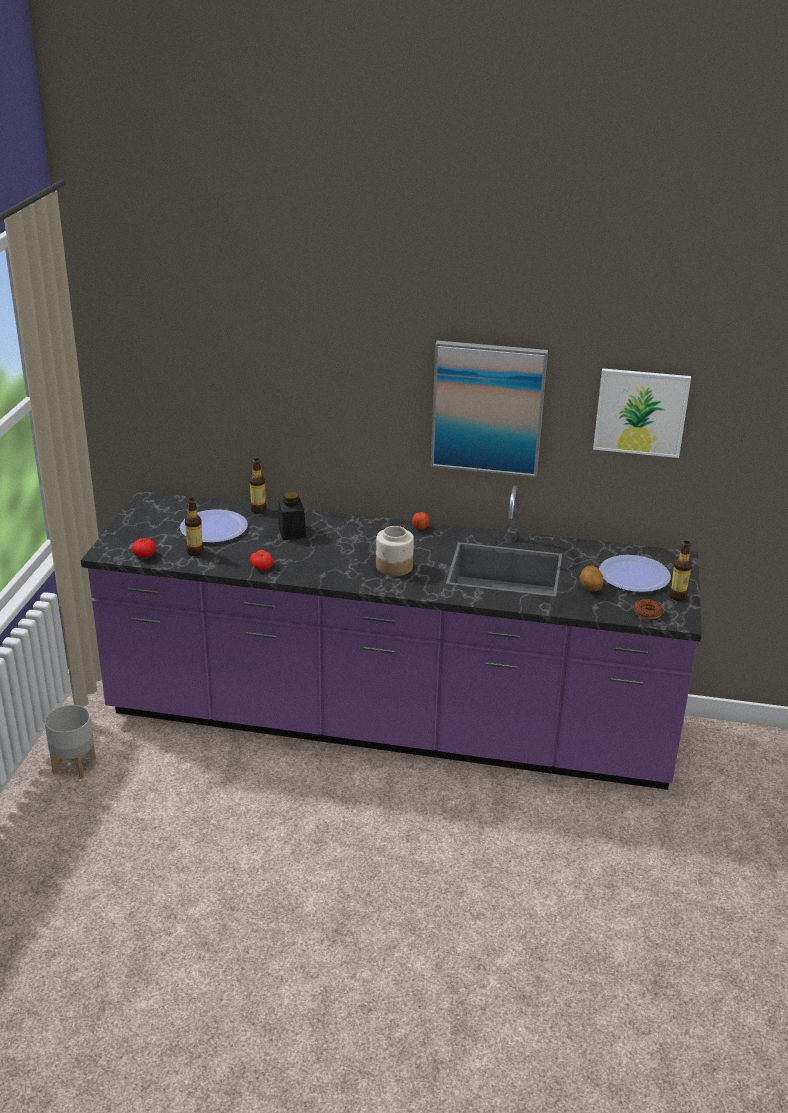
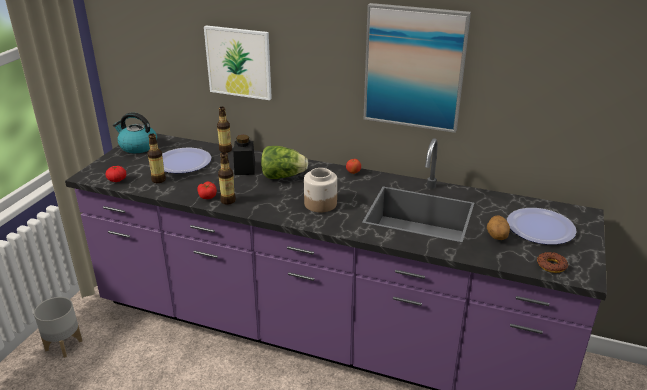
camera: 10 degrees right, 0 degrees up
picture [593,368,691,458] -> picture moved to [204,25,272,100]
bottle [669,541,692,601] -> bottle moved to [218,152,236,205]
none -> kettle [113,112,157,153]
none -> lettuce [261,146,308,179]

